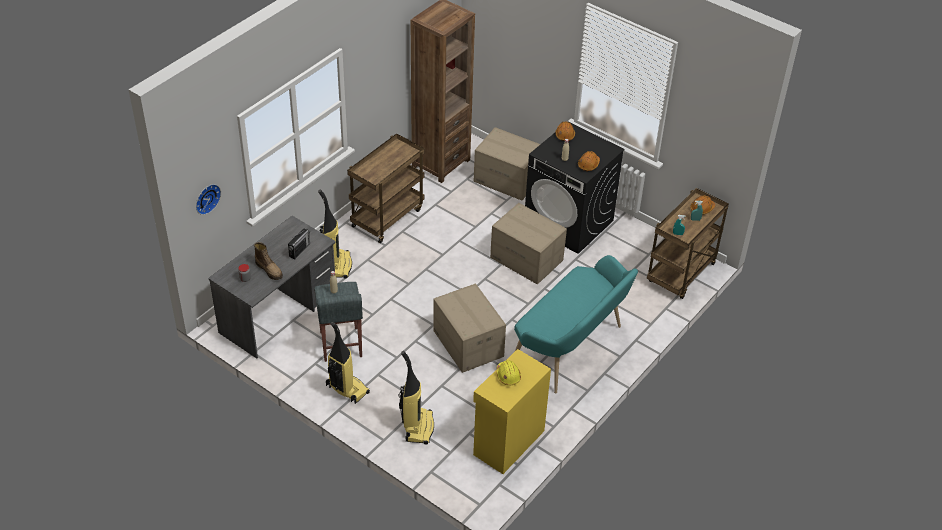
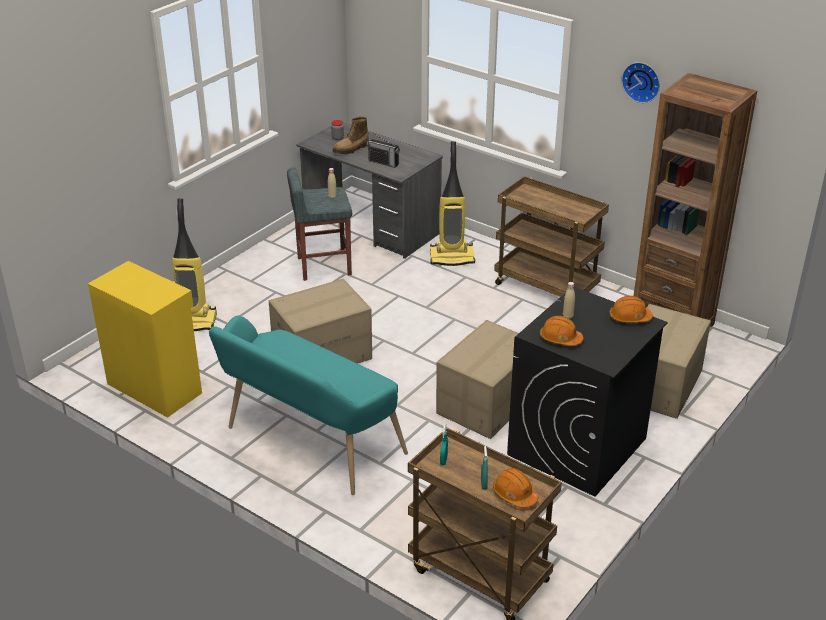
camera: 90 degrees right, 10 degrees down
wall clock [196,184,221,215] -> wall clock moved to [622,62,660,103]
vacuum cleaner [326,322,370,404] -> none
yellow hard hat [497,360,521,386] -> none

